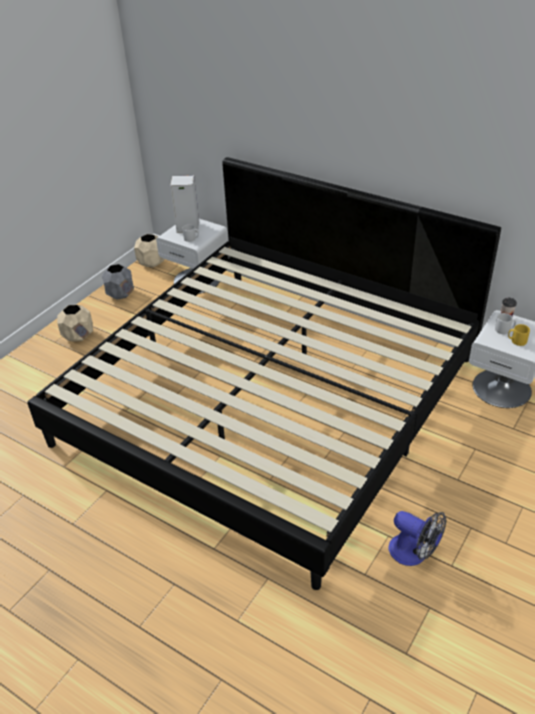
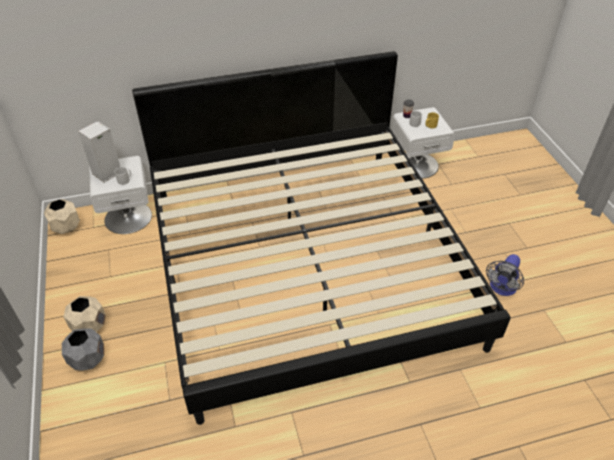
camera: 50 degrees left, 5 degrees up
grey planter [102,264,134,300] -> grey planter moved to [62,328,104,371]
fan [389,511,446,566] -> fan turned 135 degrees clockwise [486,254,524,296]

